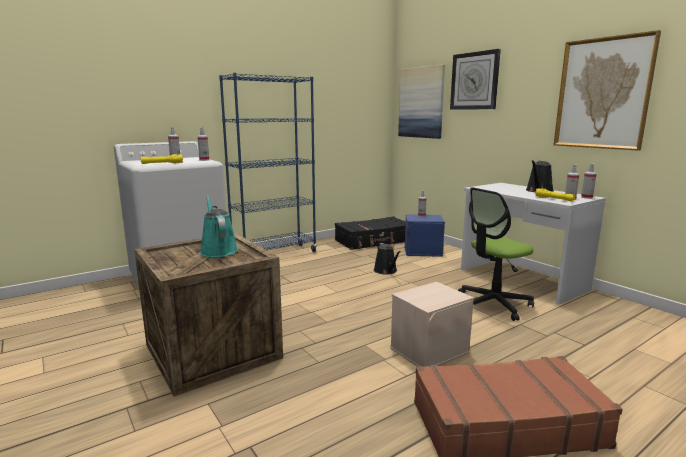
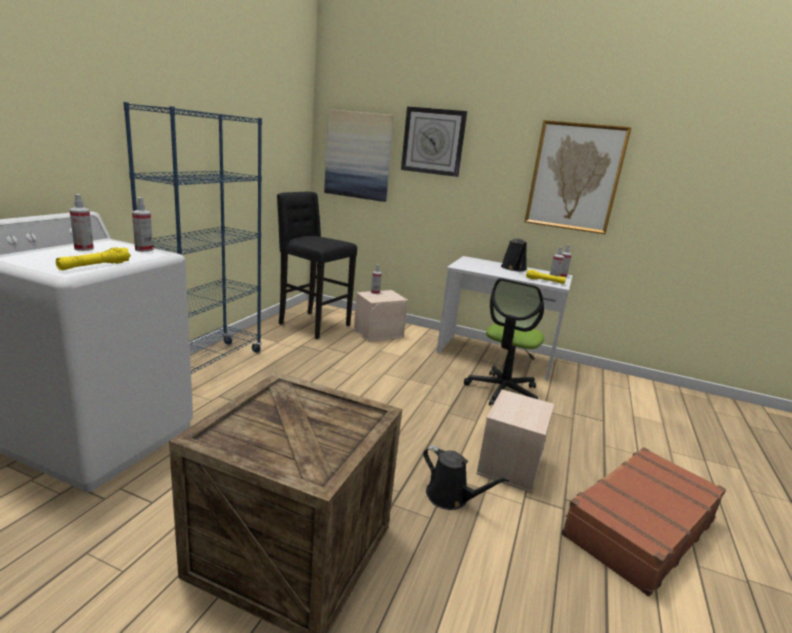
camera: 35 degrees left, 5 degrees up
turquoise watering can [200,196,238,257] -> none
black suitcase [335,216,406,250] -> black stool [277,191,357,339]
black watering can [374,243,401,274] -> black watering can moved to [423,445,511,510]
blue storage box [404,214,445,257] -> beige storage box [354,290,408,342]

